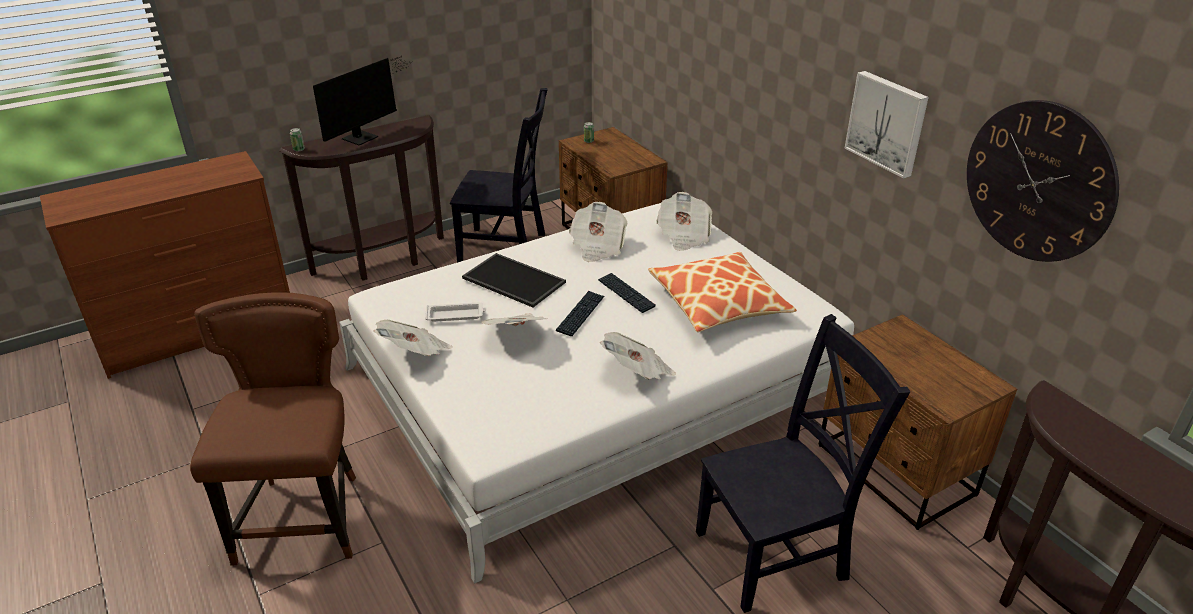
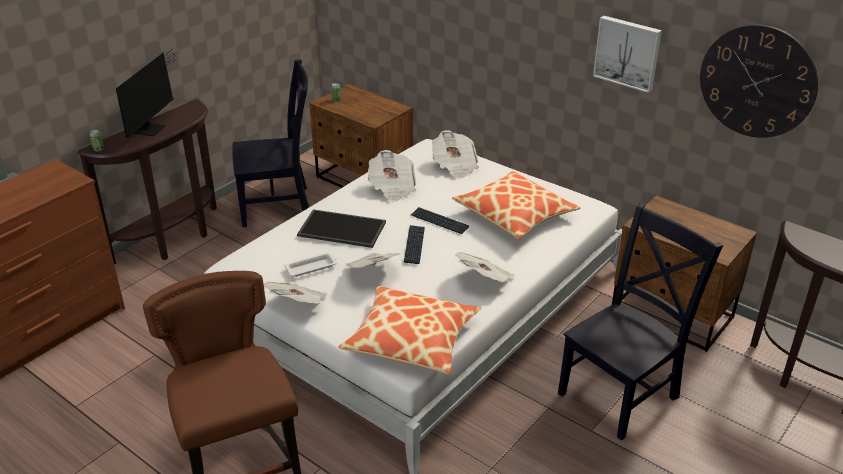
camera: 20 degrees left, 0 degrees up
none -> pillow [339,286,481,374]

